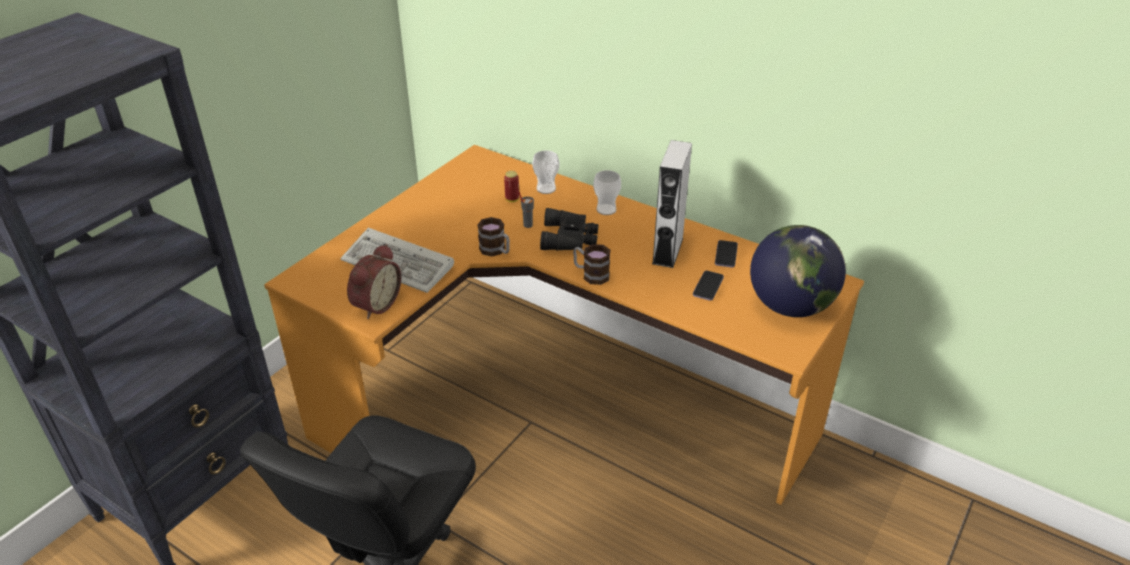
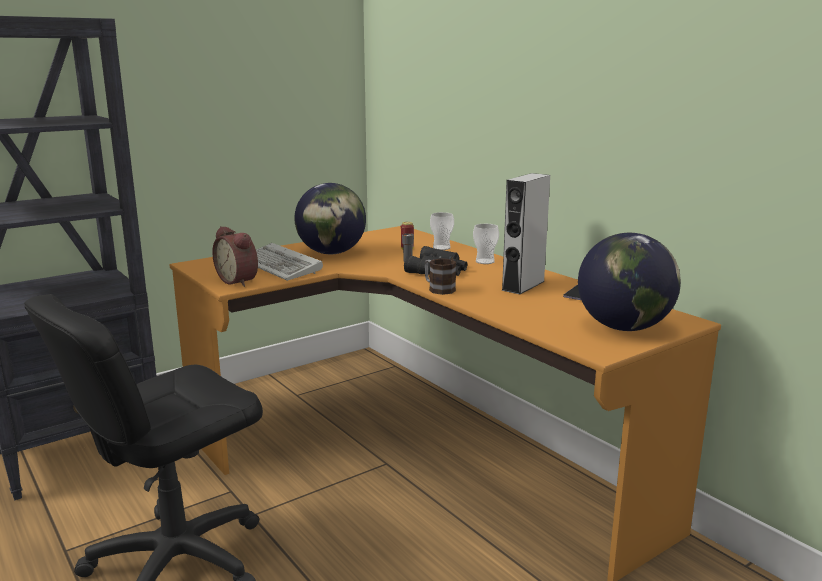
camera: 20 degrees right, 20 degrees down
alarm clock [347,244,401,319] -> alarm clock turned 90 degrees clockwise [212,226,258,287]
mug [477,217,510,257] -> none
phone [693,271,724,301] -> none
none -> globe [294,183,366,254]

